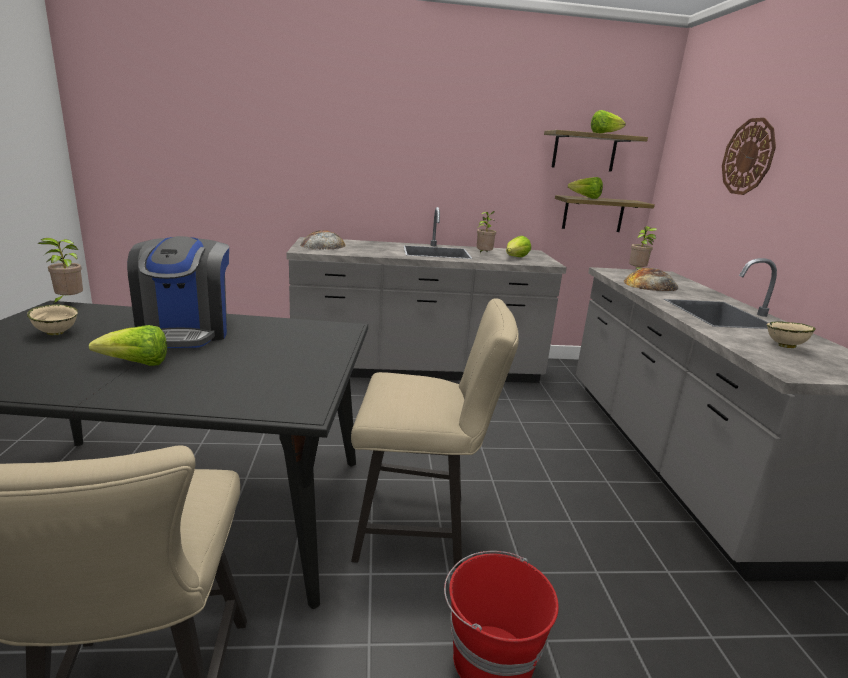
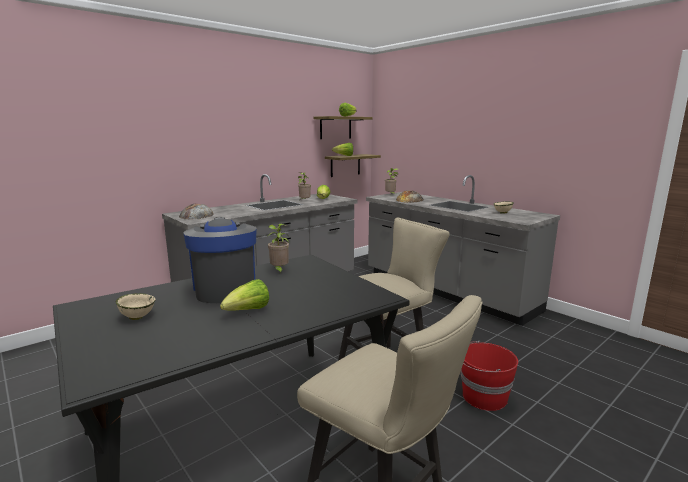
camera: 35 degrees left, 5 degrees down
potted plant [37,238,83,305] -> potted plant moved to [267,223,289,274]
coffee machine [127,236,229,348] -> coffee machine turned 150 degrees counterclockwise [183,217,257,303]
wall clock [722,118,776,195] -> none

